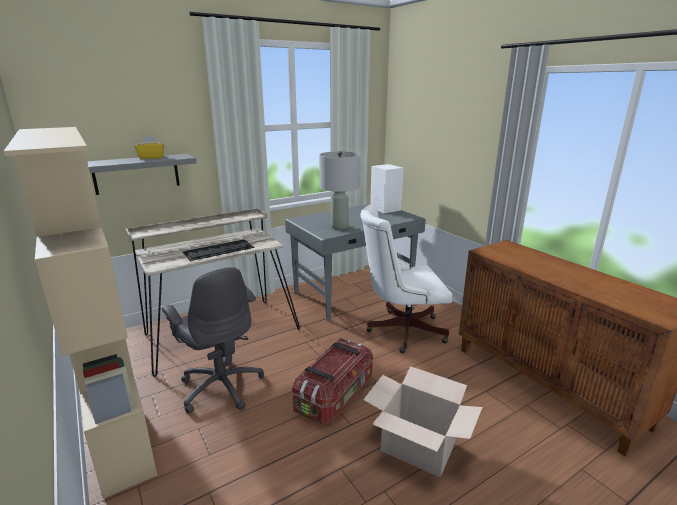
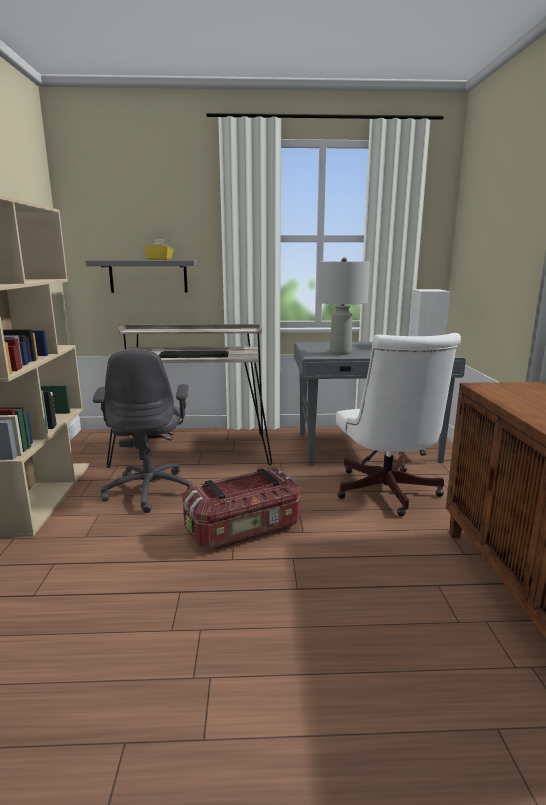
camera: 30 degrees right, 5 degrees down
white office chair [360,204,452,353] -> white office chair turned 120 degrees counterclockwise [336,333,461,516]
cardboard box [363,366,483,477] -> none

